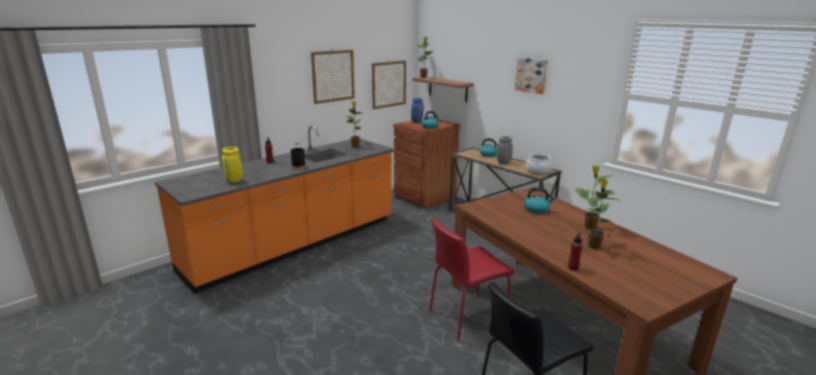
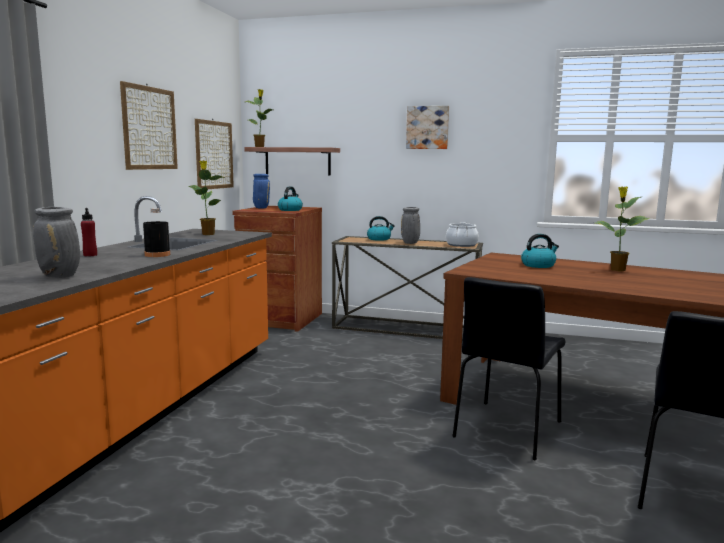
camera: 30 degrees left, 10 degrees down
yellow vase [222,147,243,183] -> grey vase [33,207,80,278]
red chair [429,219,515,341] -> black chair [452,277,565,460]
red bottle [568,232,583,271] -> none
potted plant [586,179,621,249] -> none

